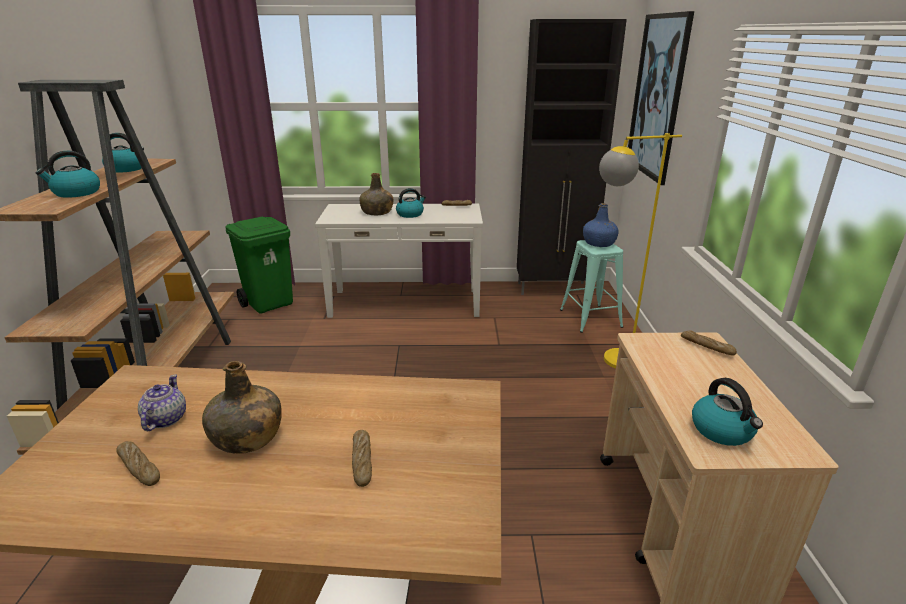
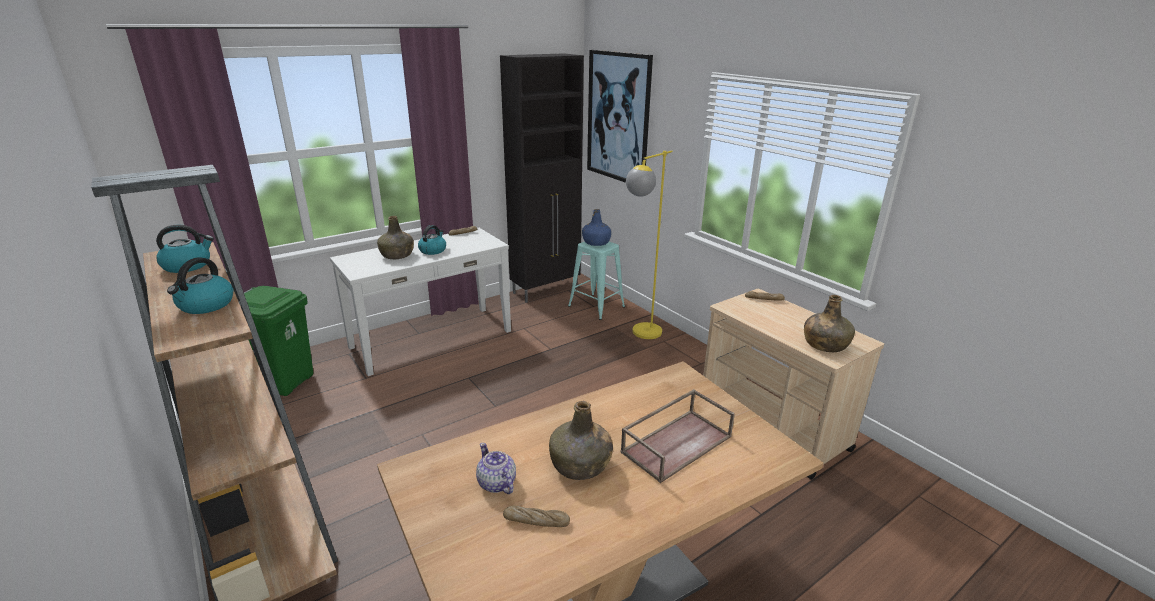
camera: 35 degrees left, 0 degrees up
bread [352,430,372,487] -> brown tray [620,389,735,483]
kettle [692,378,763,446] -> green bottle [804,295,855,352]

